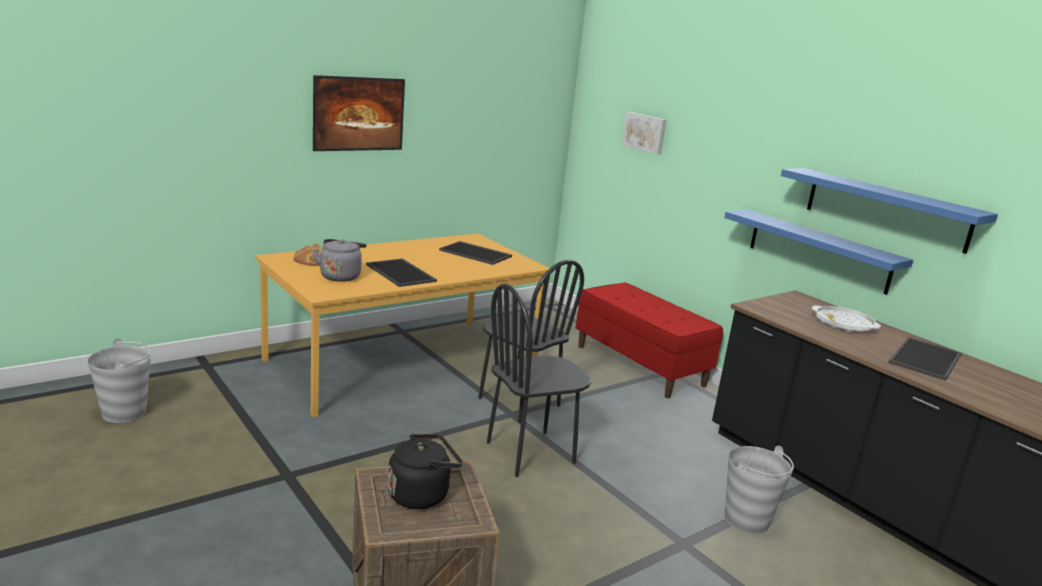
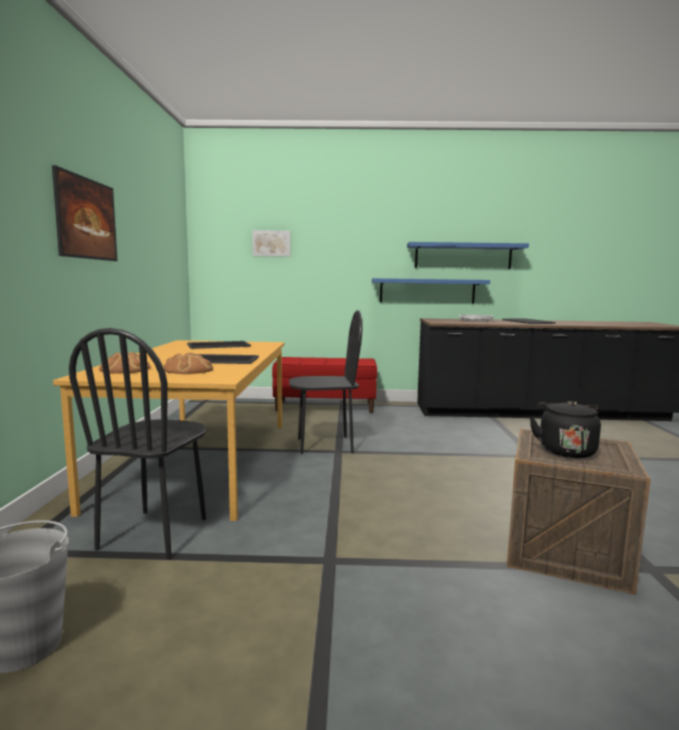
camera: 50 degrees left, 10 degrees down
grey kettle [313,239,366,282] -> bread [163,352,213,374]
black chair [487,284,592,477] -> black chair moved to [69,328,206,560]
grey bucket [725,445,794,534] -> none

